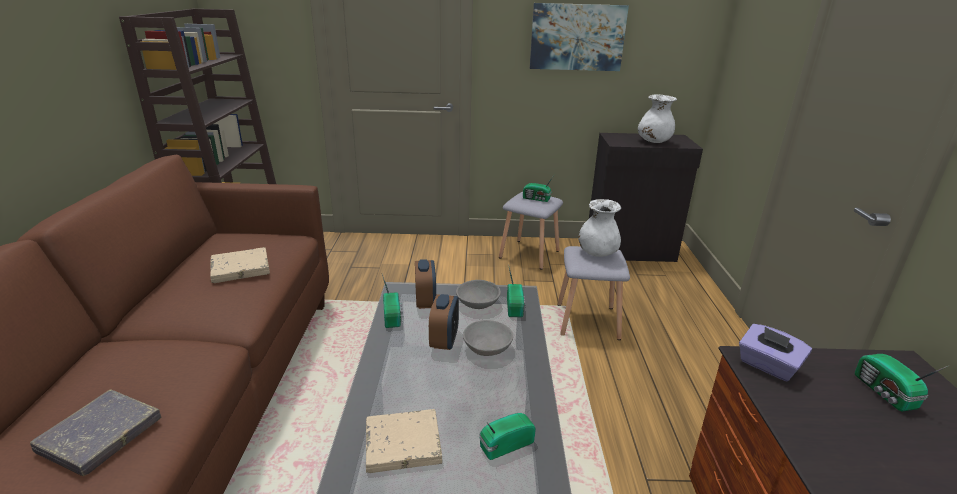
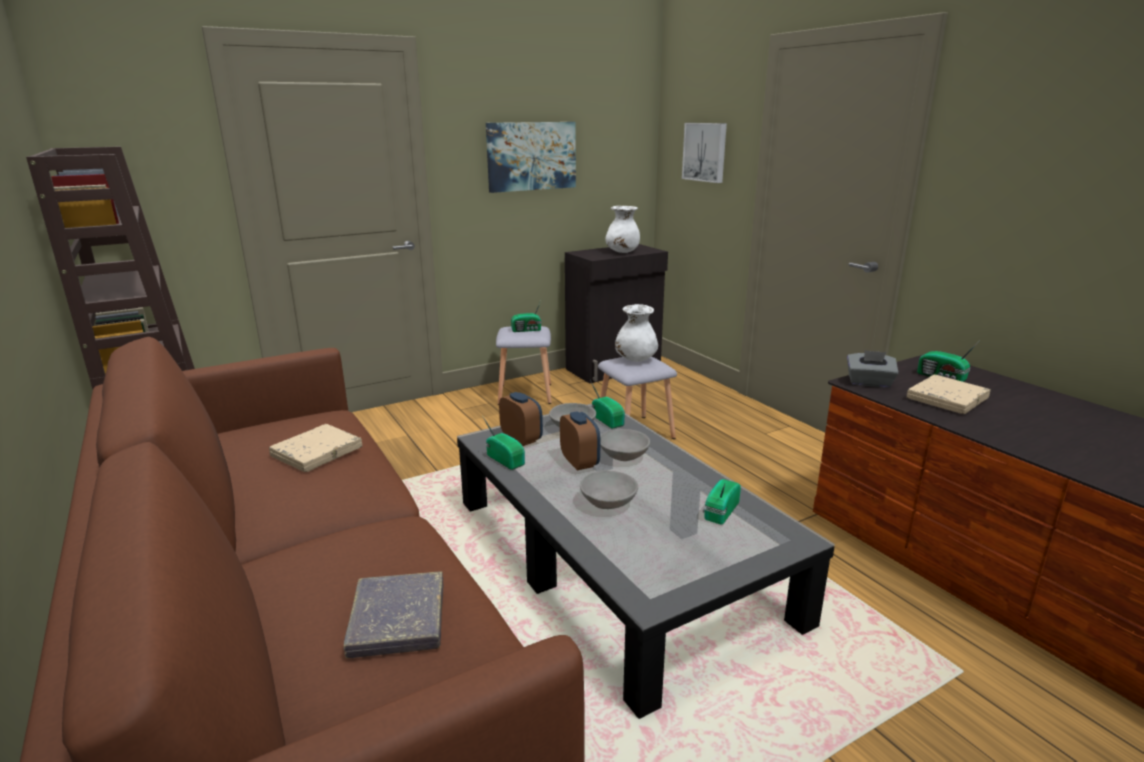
camera: 30 degrees left, 5 degrees down
beige book [366,409,442,473] -> beige book moved to [907,374,991,414]
purple tissue box [739,324,812,382] -> grey tissue box [847,350,899,388]
none -> grey bowl [580,471,638,509]
none -> picture [682,123,727,183]

